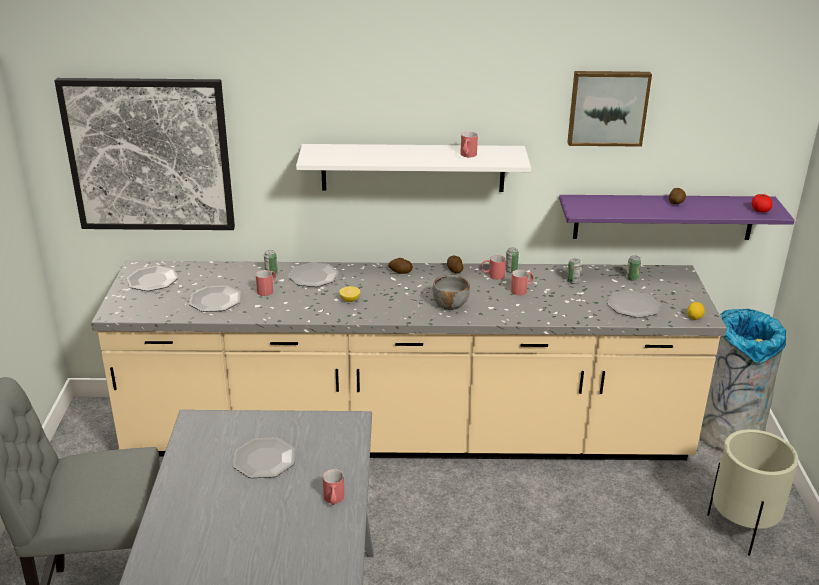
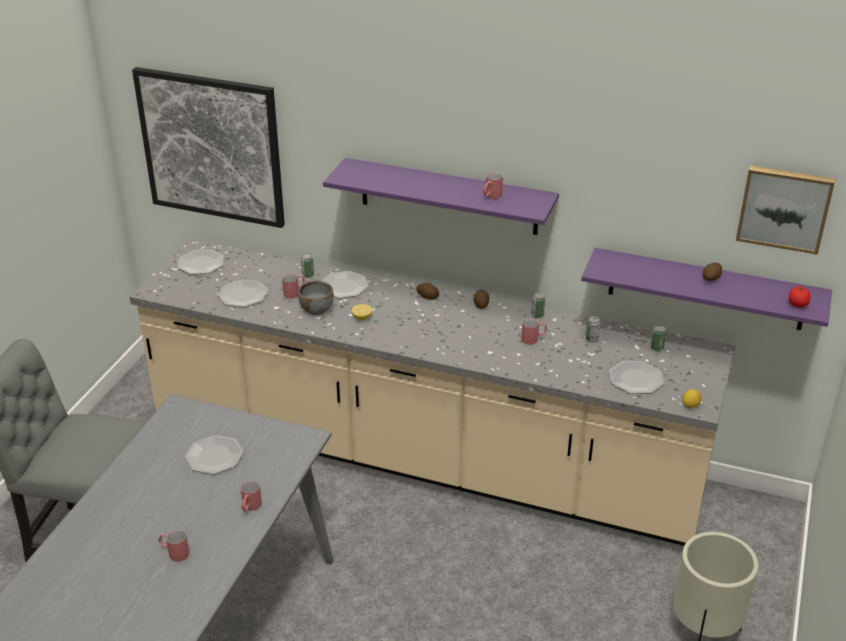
camera: 20 degrees right, 5 degrees up
white shelf [296,144,531,192] -> purple shelf [323,158,559,235]
grey bowl [433,275,470,311] -> grey bowl moved to [298,280,334,315]
red mug [481,255,506,280] -> red mug moved to [158,529,189,562]
picture [567,71,652,147] -> picture moved to [736,166,835,255]
grey trash can [700,309,786,450] -> none

